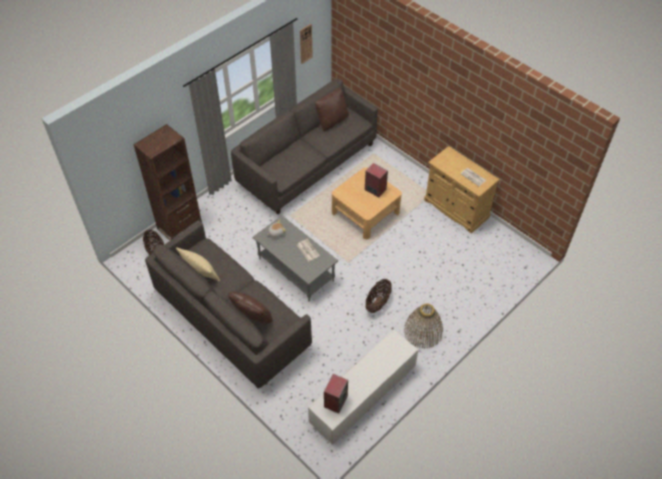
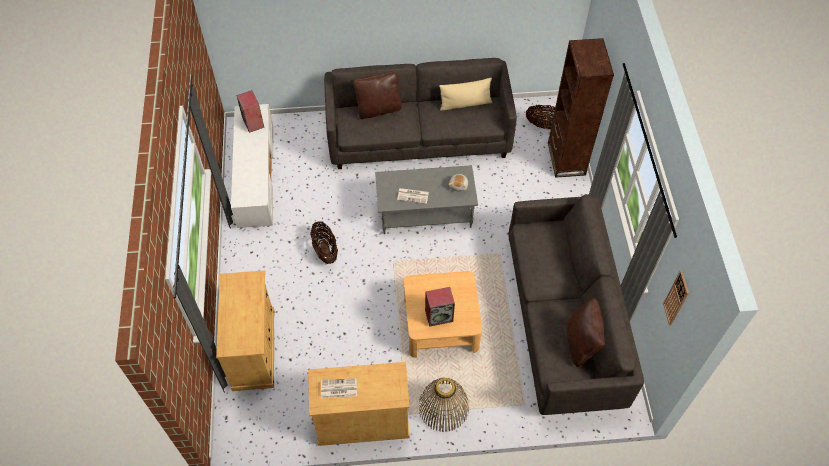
camera: 130 degrees right, 5 degrees up
basket [404,304,443,349] -> basket moved to [419,378,469,432]
none -> beige cabinet [216,270,274,391]

